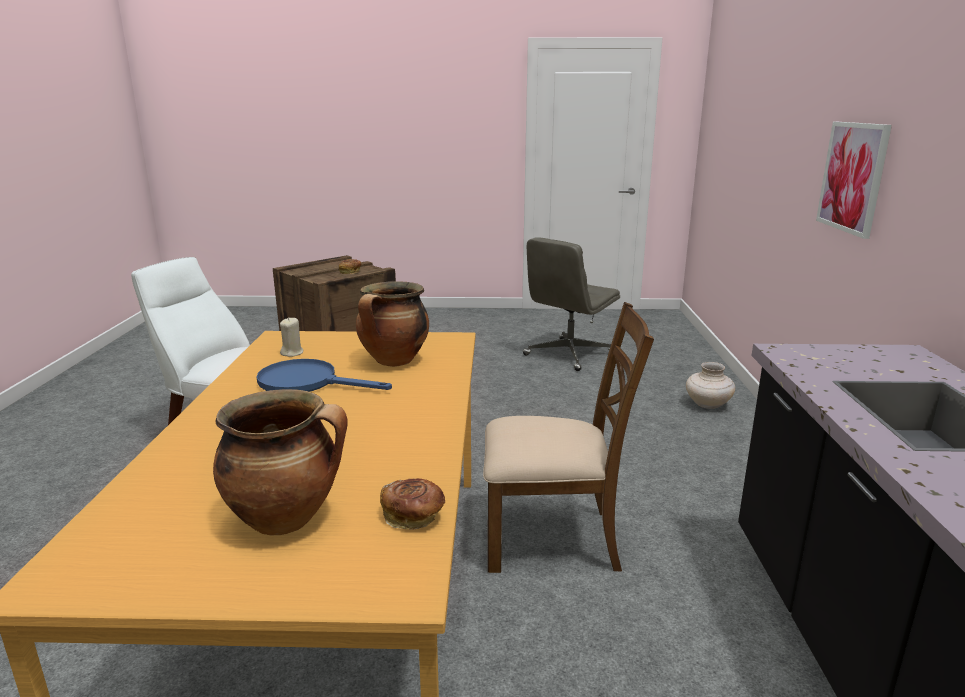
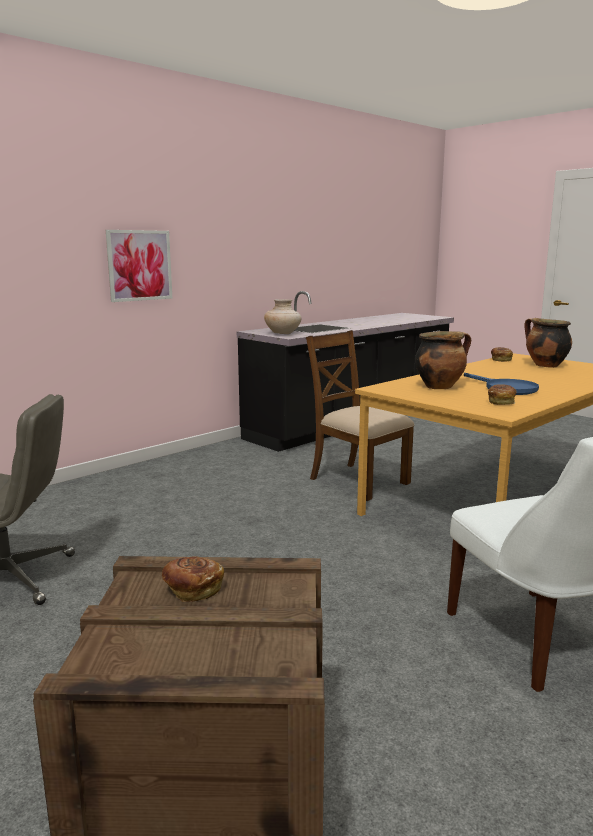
camera: 135 degrees left, 5 degrees down
beige candle [280,317,303,357] -> bread [488,384,517,405]
beige vase [686,362,735,409] -> beige vase moved to [264,299,302,334]

